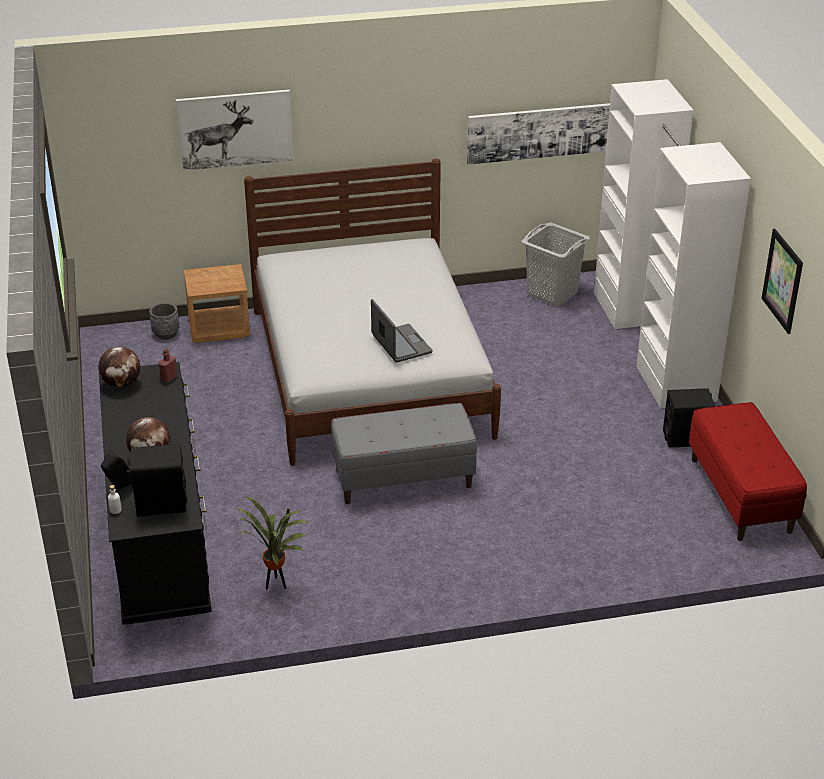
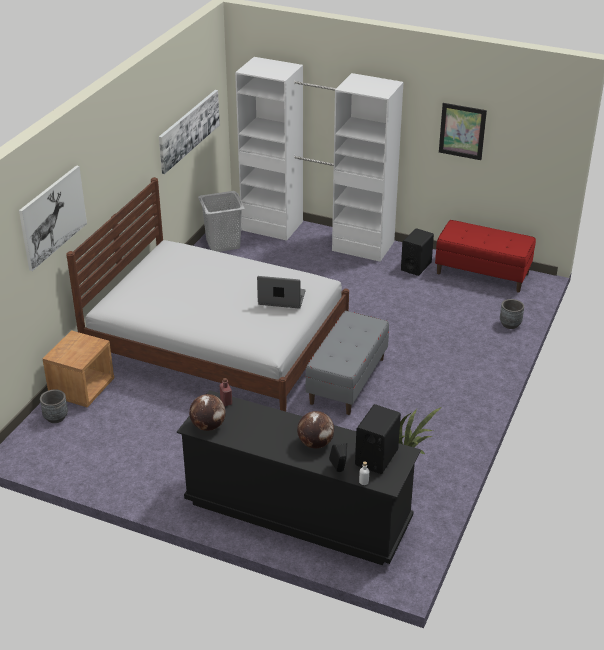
camera: 55 degrees left, 0 degrees up
none -> grey planter [500,299,524,329]

